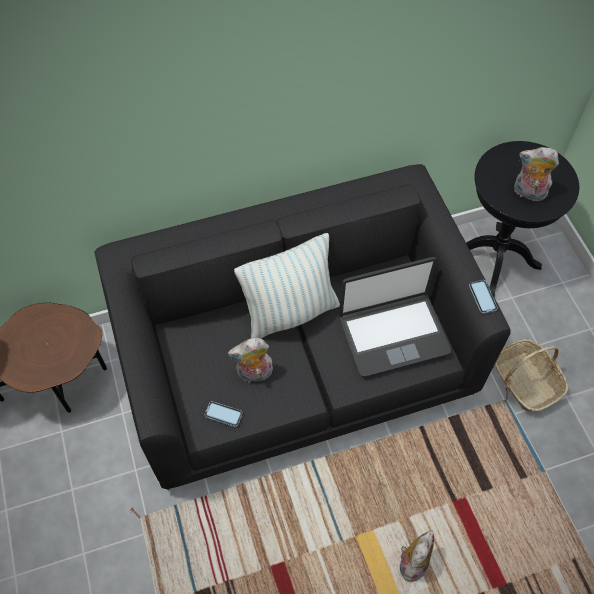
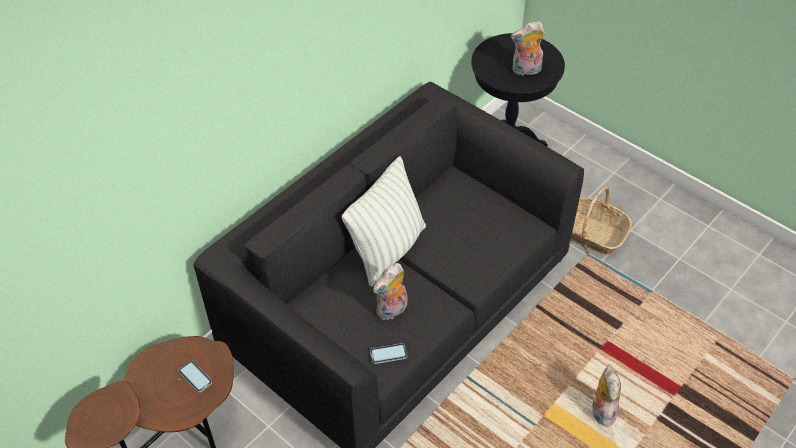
camera: 30 degrees left, 10 degrees down
laptop [339,257,451,377] -> none
phone [469,280,498,314] -> phone moved to [178,361,212,393]

